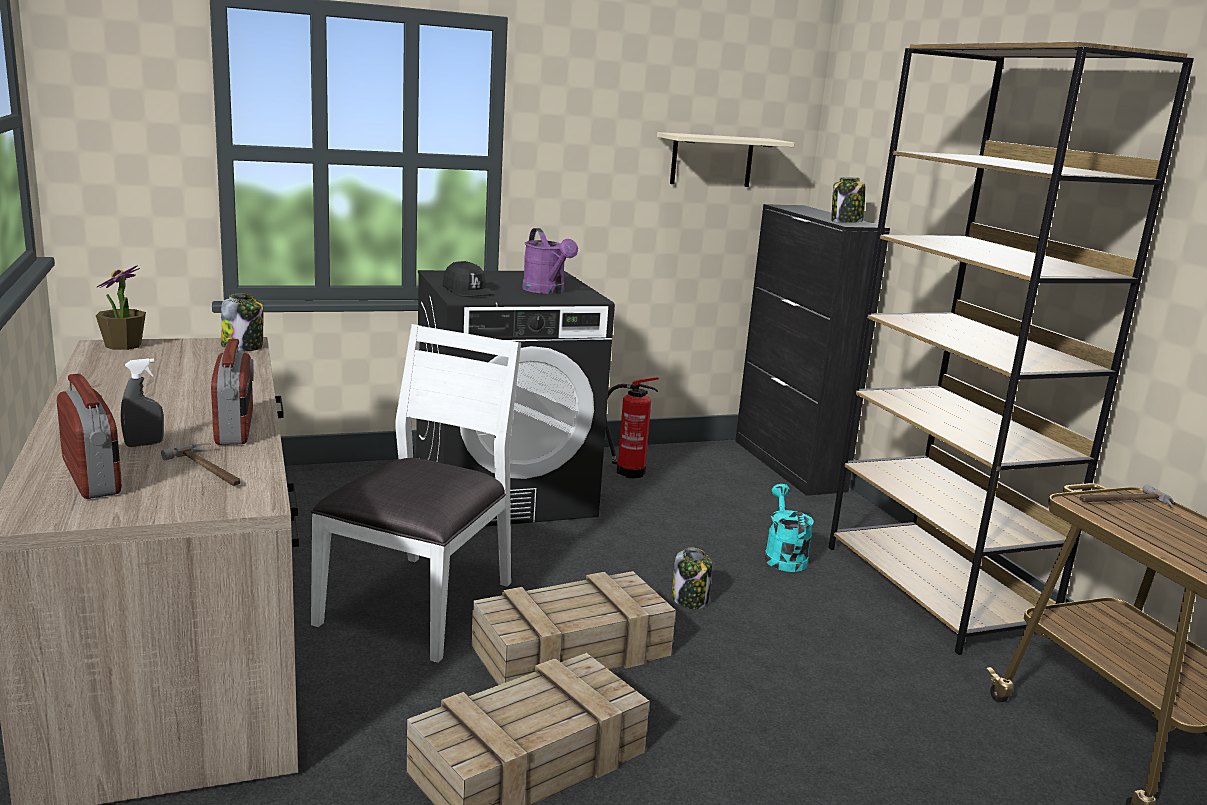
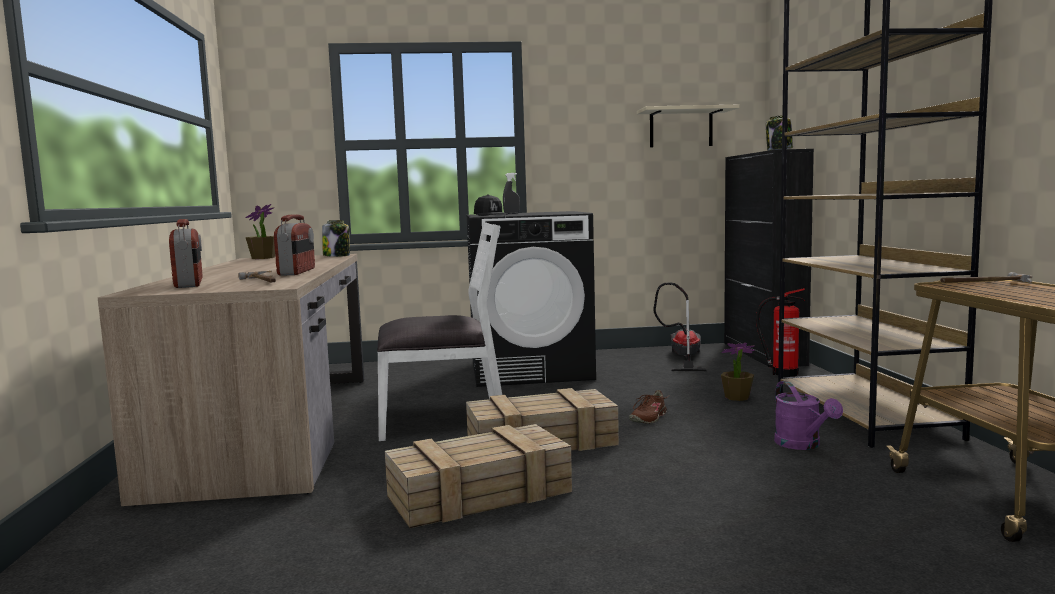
camera: 15 degrees right, 10 degrees down
grey spray bottle [121,358,164,447] -> grey spray bottle moved to [503,173,520,214]
white chair [311,324,521,663] -> white chair turned 45 degrees clockwise [377,222,502,441]
purple watering can [523,228,578,294] -> purple watering can moved to [774,381,843,450]
fire extinguisher [605,377,659,478] -> fire extinguisher moved to [756,288,805,377]
jar [672,548,712,609] -> brown shoe [629,390,670,424]
turquoise watering can [764,484,814,572] -> potted plant [721,343,755,401]
none -> vacuum cleaner [653,282,707,371]

